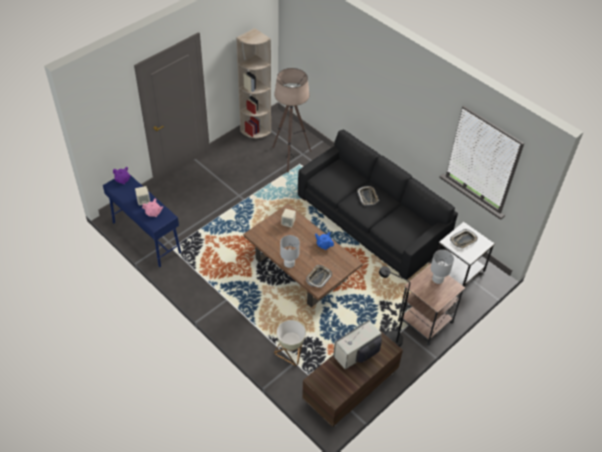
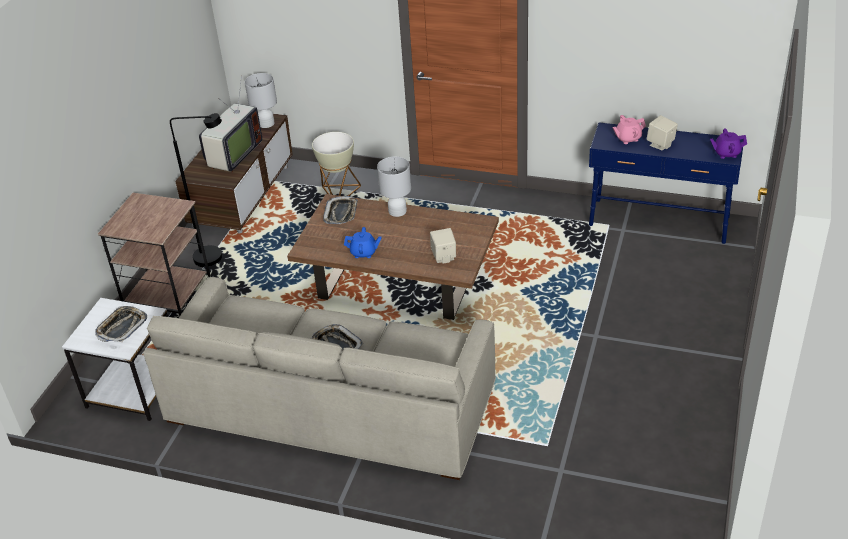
camera: 155 degrees right, 10 degrees down
beige bookcase [236,28,271,139] -> none
floor lamp [272,68,311,173] -> none
black sofa [298,129,458,279] -> beige sofa [143,277,496,480]
grey table lamp [431,250,454,284] -> grey table lamp moved to [245,73,277,128]

